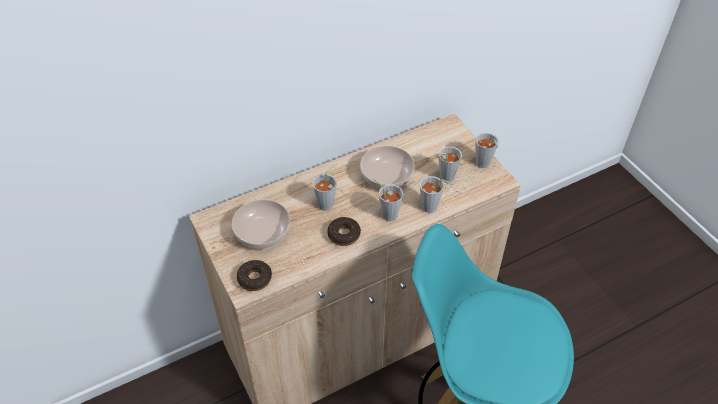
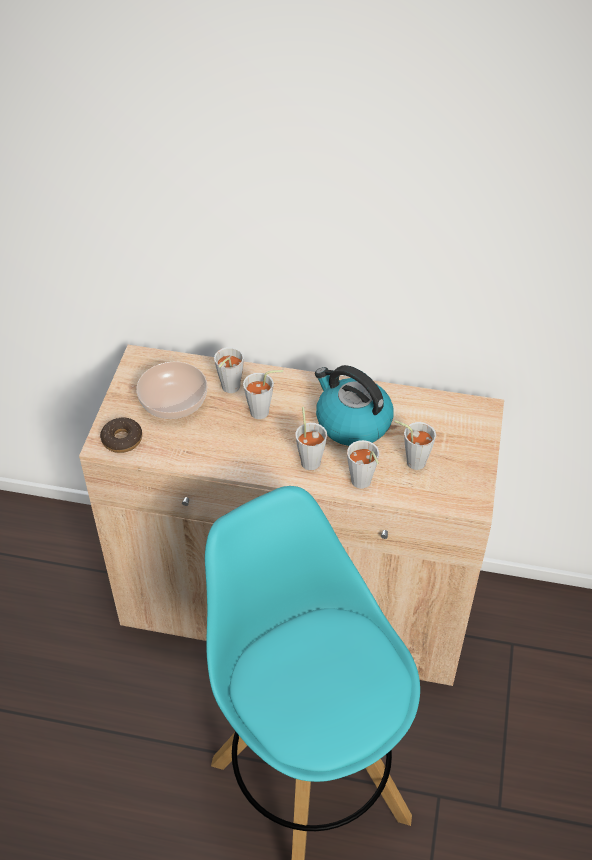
camera: 40 degrees right, 0 degrees up
donut [327,217,361,246] -> none
bowl [360,146,415,189] -> kettle [315,365,393,446]
grey cup [475,133,499,168] -> grey cup moved to [214,347,244,393]

